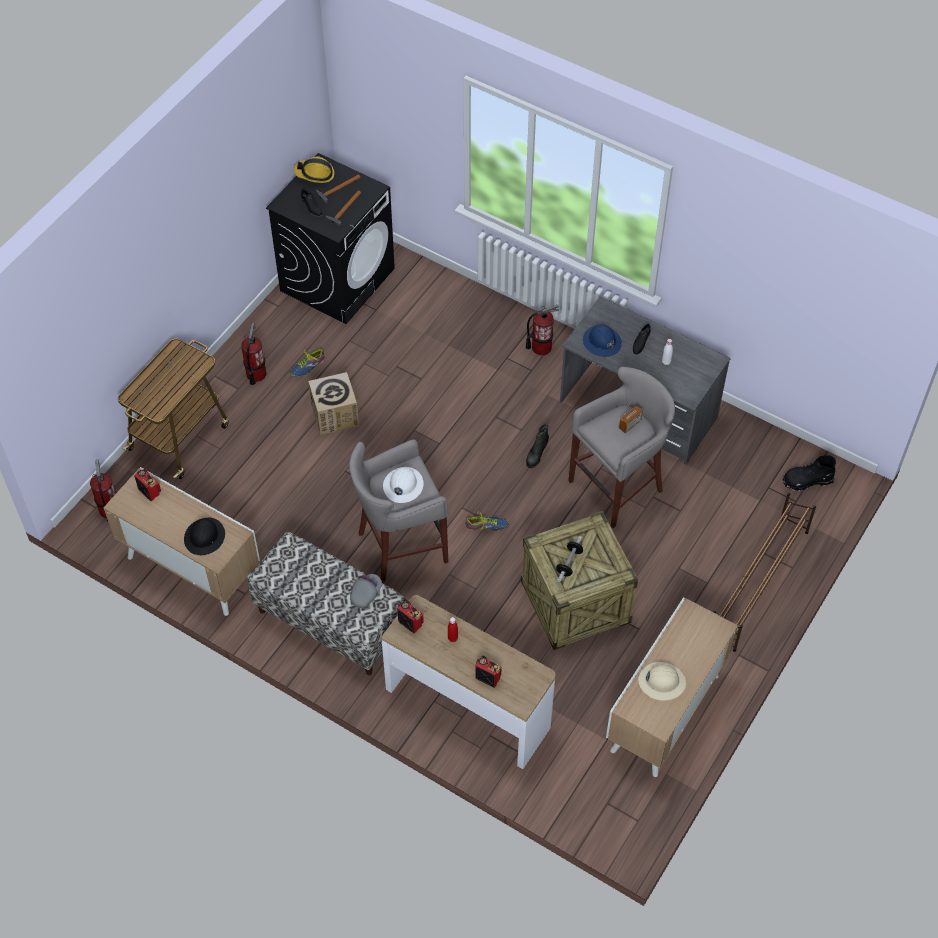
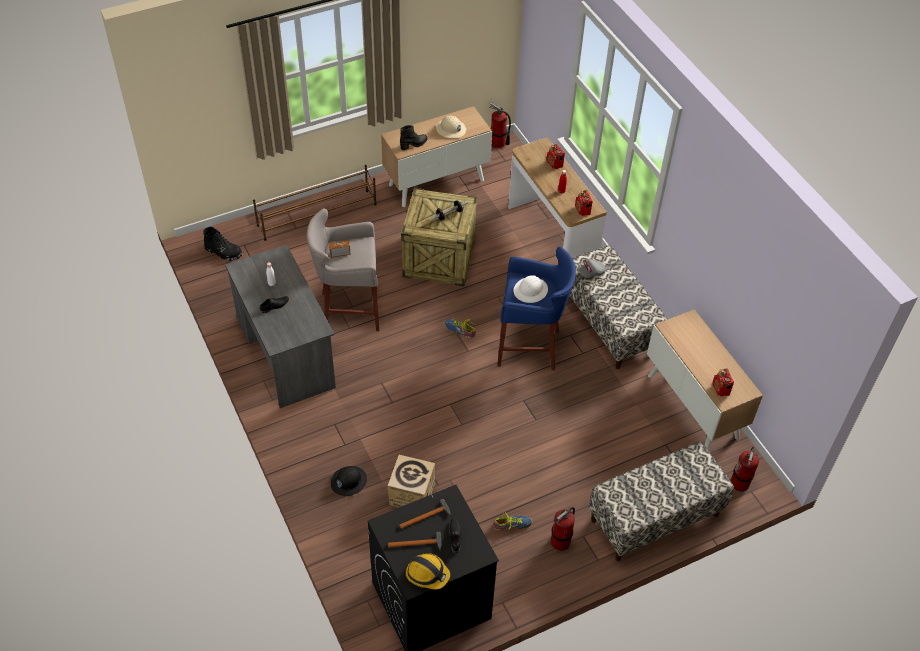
camera: 150 degrees left, 5 degrees down
cart [118,339,229,479] -> bench [589,442,734,561]
black hard hat [184,518,225,555] -> black hard hat moved to [331,466,367,496]
cardboard box [308,372,359,435] -> cardboard box moved to [388,455,435,508]
grey stool [349,439,448,583] -> blue stool [497,246,576,371]
fire extinguisher [526,305,559,355] -> fire extinguisher moved to [489,102,511,148]
black boot [526,424,549,468] -> black boot moved to [400,125,428,150]
blue hard hat [583,324,622,357] -> none

